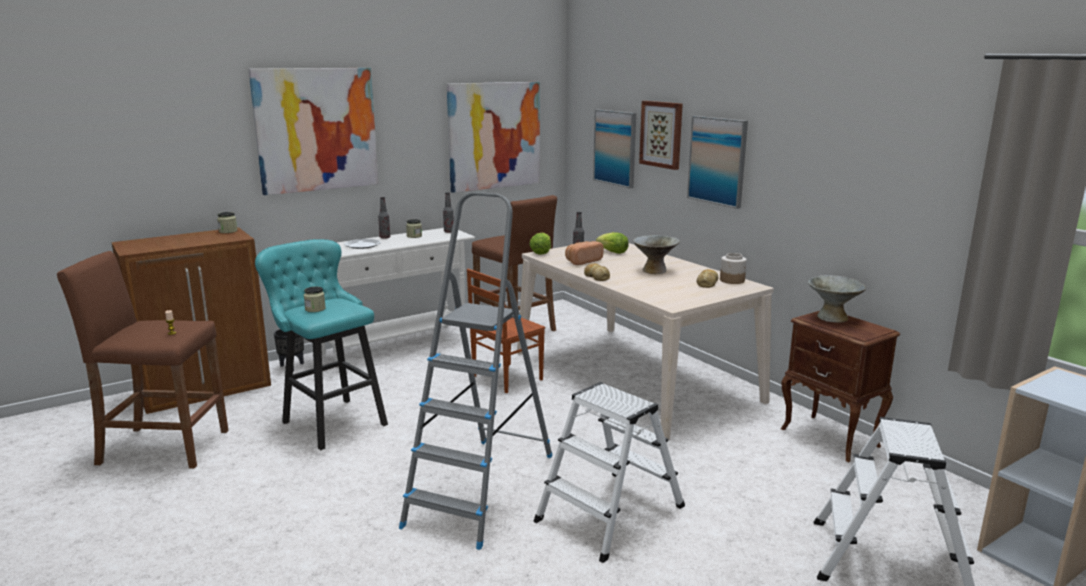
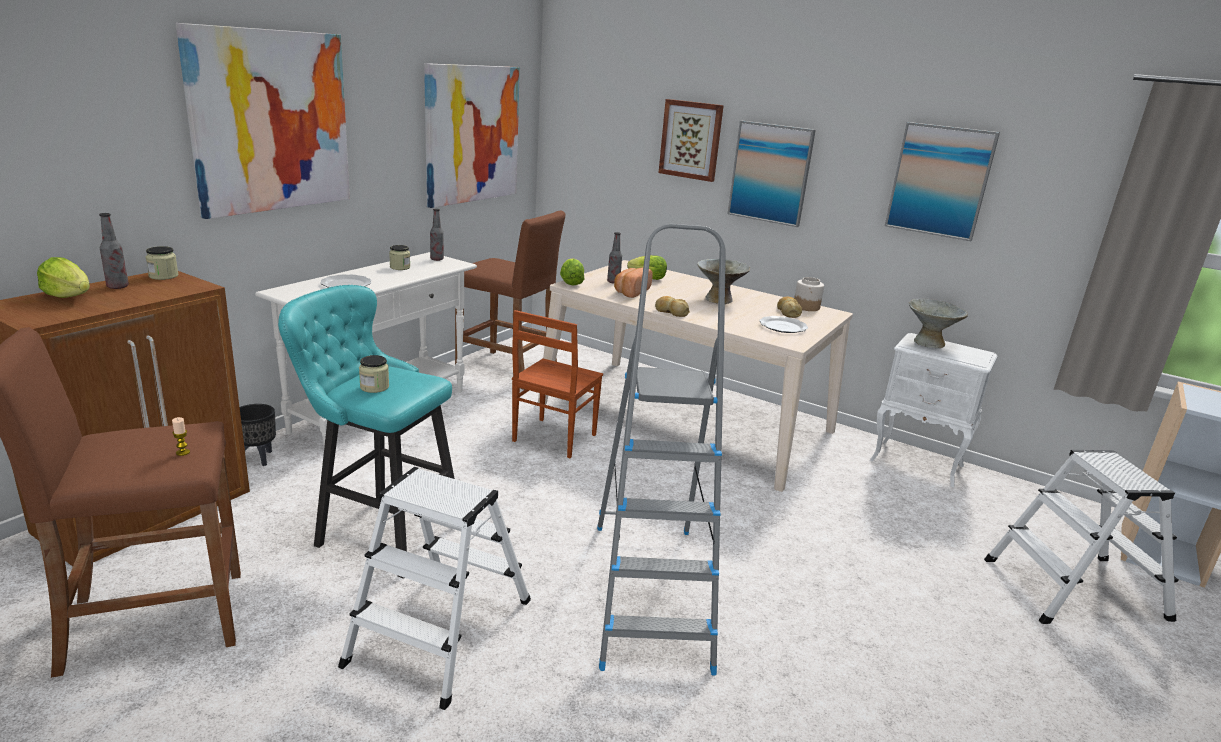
camera: 25 degrees left, 5 degrees up
bottle [378,197,390,239] -> bottle moved to [99,213,129,289]
white step ladder [534,382,685,563] -> white step ladder moved to [338,467,531,710]
picture [593,109,636,188] -> picture moved to [885,122,1000,241]
brown nightstand [781,311,900,463] -> white nightstand [870,333,998,487]
none -> lettuce [37,257,90,298]
none -> plate [759,316,808,333]

